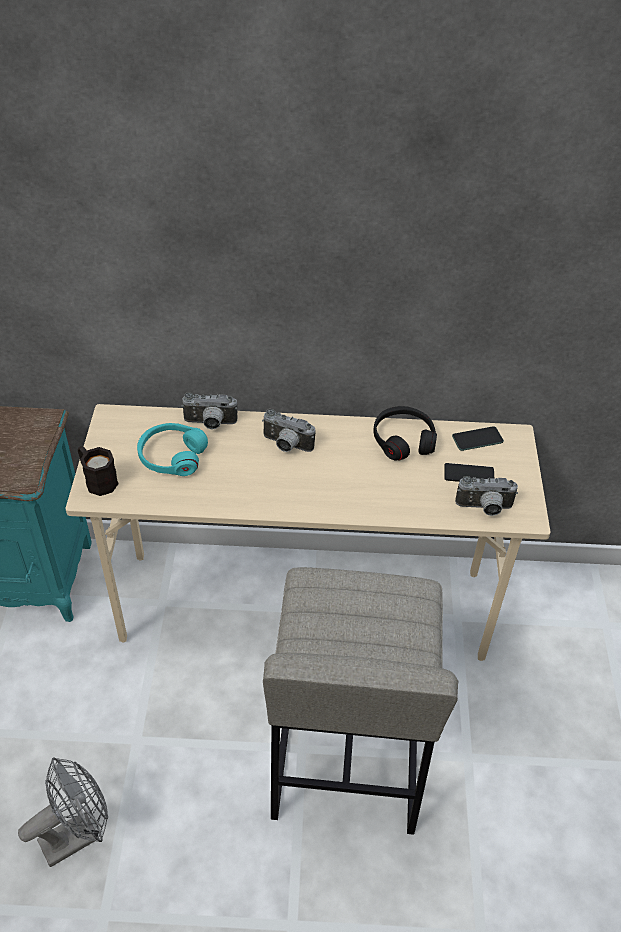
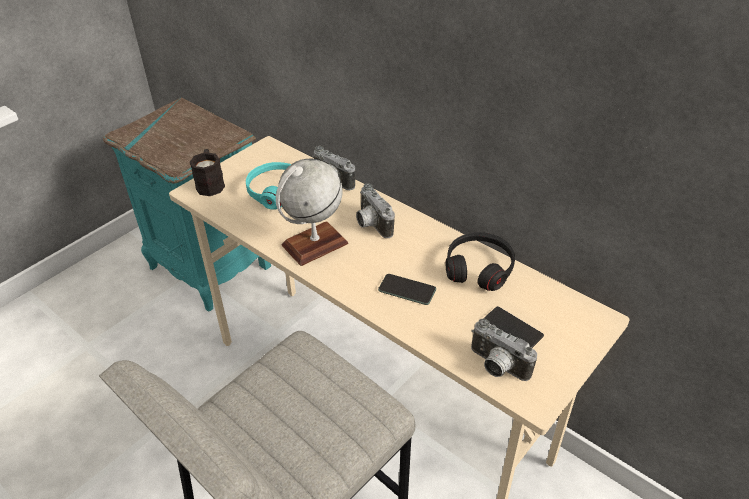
camera: 40 degrees right, 5 degrees down
grey fan [18,758,108,867] -> none
phone [452,426,504,451] -> phone moved to [378,274,436,305]
none -> globe [276,159,348,266]

